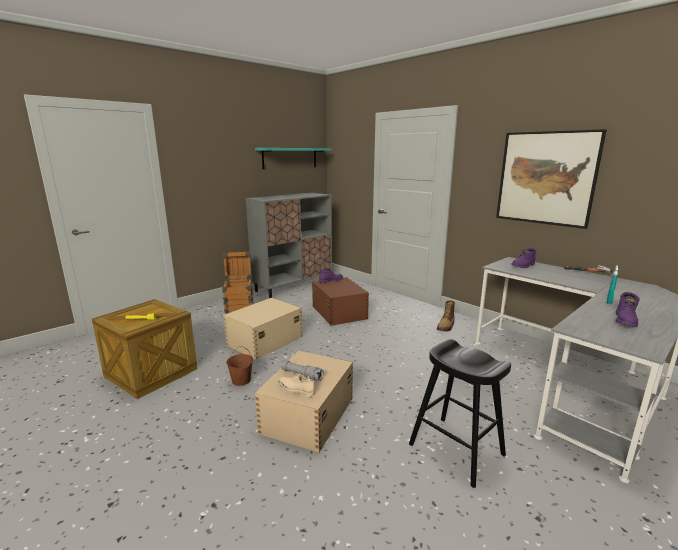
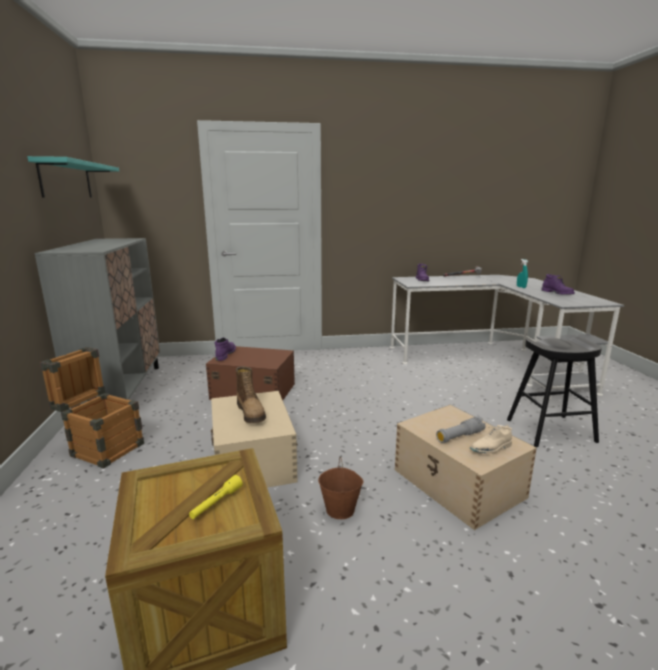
camera: 55 degrees left, 0 degrees up
boot [437,300,455,331] -> boot moved to [236,366,266,423]
picture [496,129,607,229] -> none

